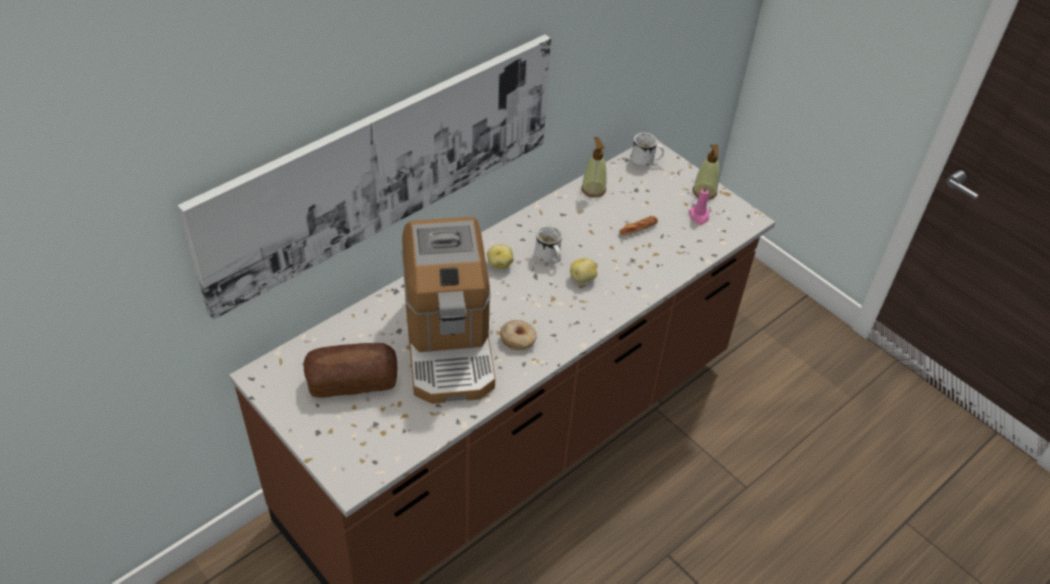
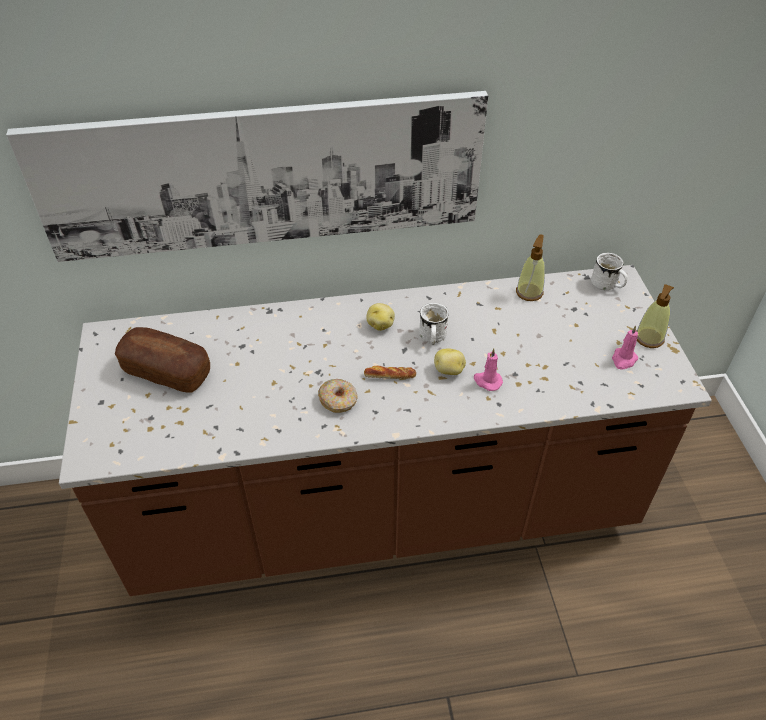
camera: 35 degrees right, 0 degrees up
coffee machine [401,217,495,404] -> none
bread [619,216,658,236] -> bread moved to [364,366,416,379]
none -> pink candle [474,348,503,391]

